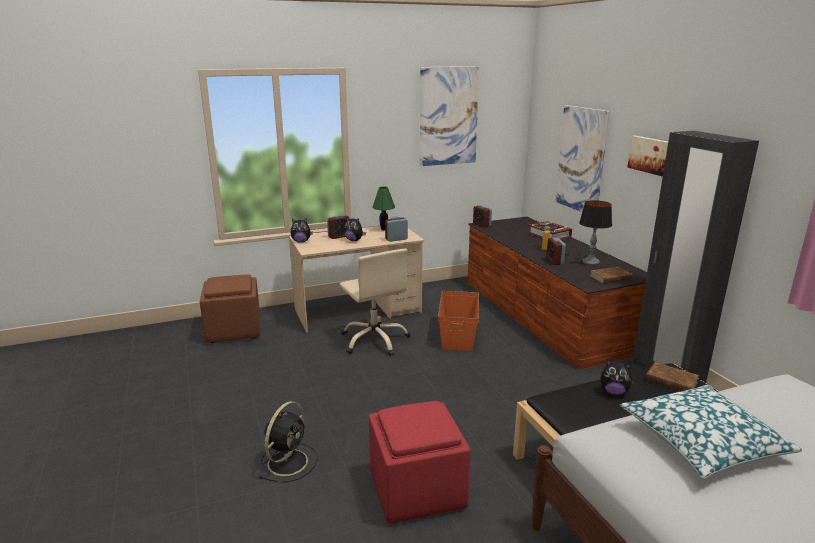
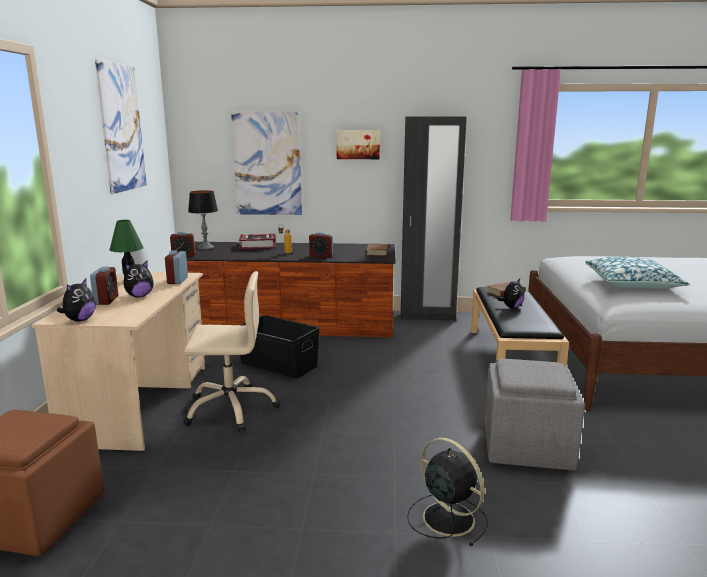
camera: 65 degrees left, 5 degrees down
red ottoman [369,401,471,524] -> grey ottoman [485,359,585,470]
orange storage box [438,291,479,351] -> black storage box [240,315,320,378]
table lamp [579,200,612,265] -> table lamp moved to [188,190,218,250]

